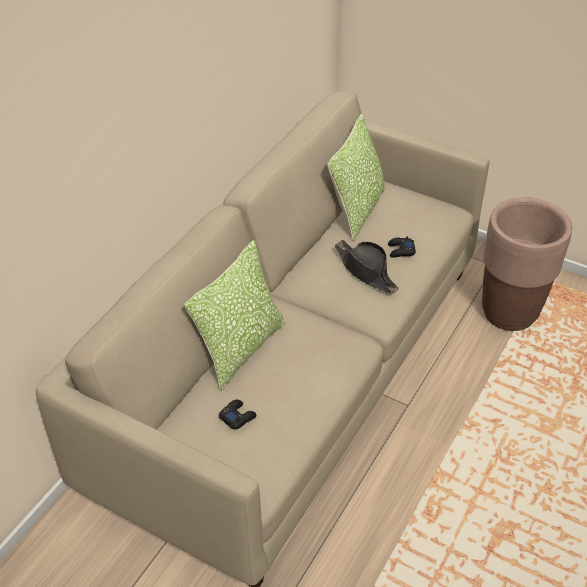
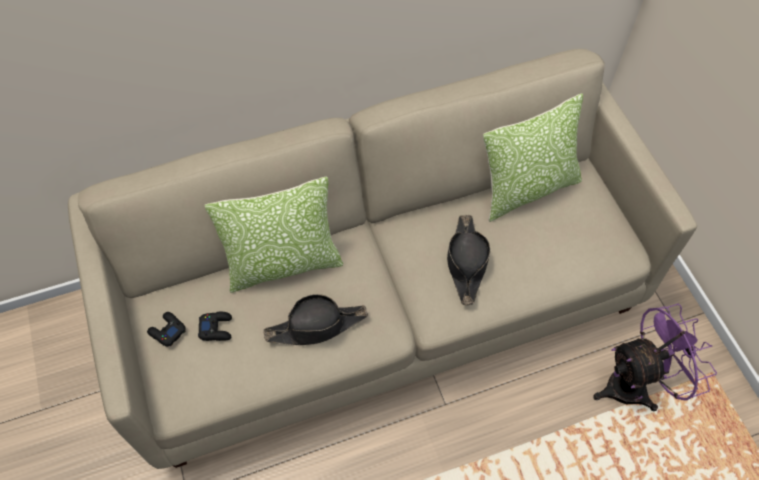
camera: 40 degrees right, 15 degrees up
black game controller [388,236,416,258] -> black game controller moved to [147,312,186,347]
brown planter [482,197,572,331] -> purple fan [593,304,717,412]
none -> black hat [263,294,368,345]

